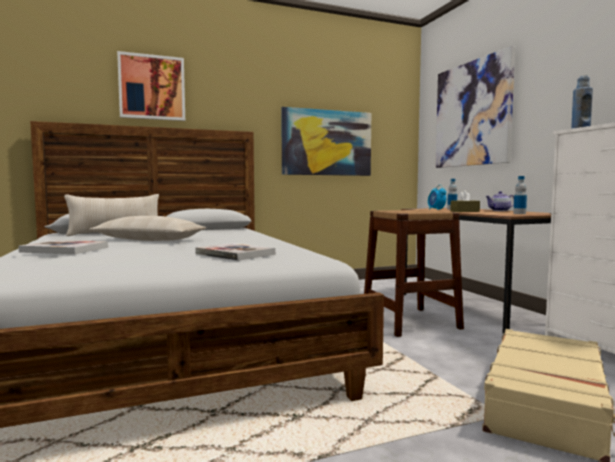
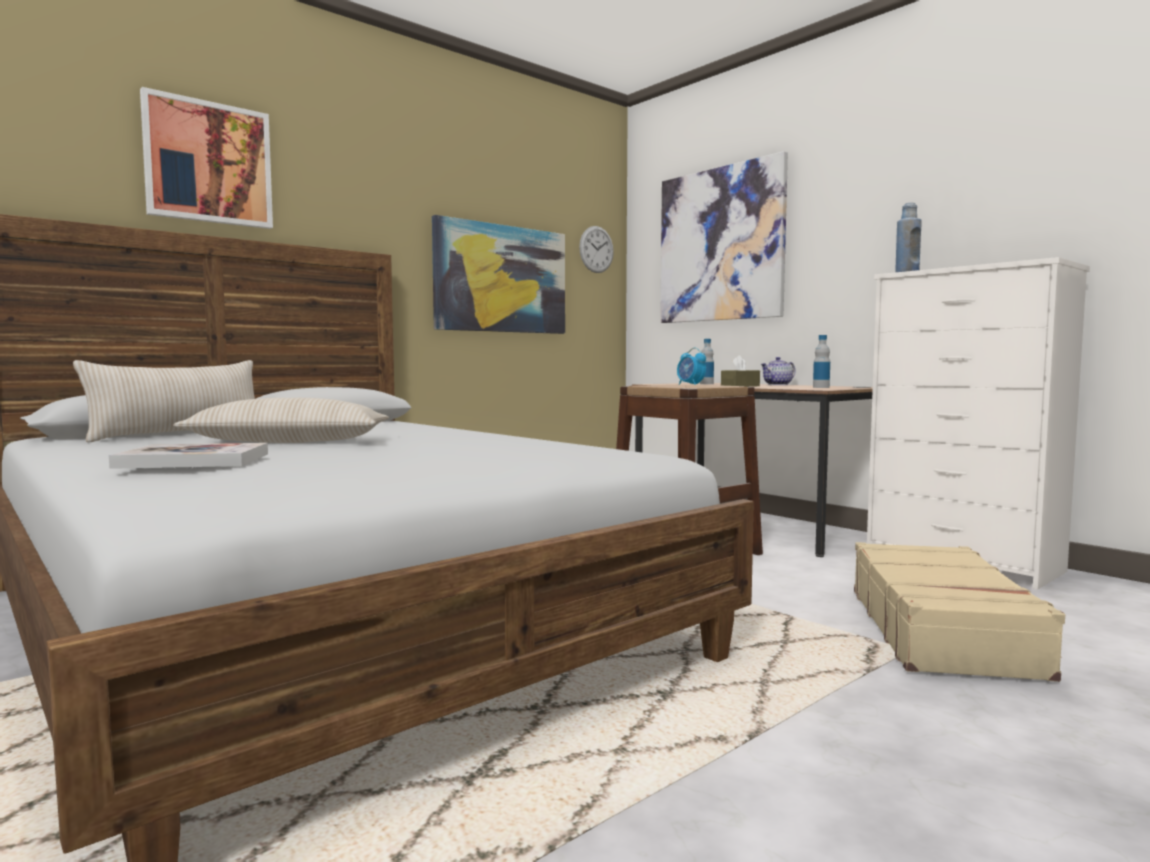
camera: 20 degrees left, 0 degrees up
book [195,243,275,261] -> none
none -> wall clock [579,226,614,273]

